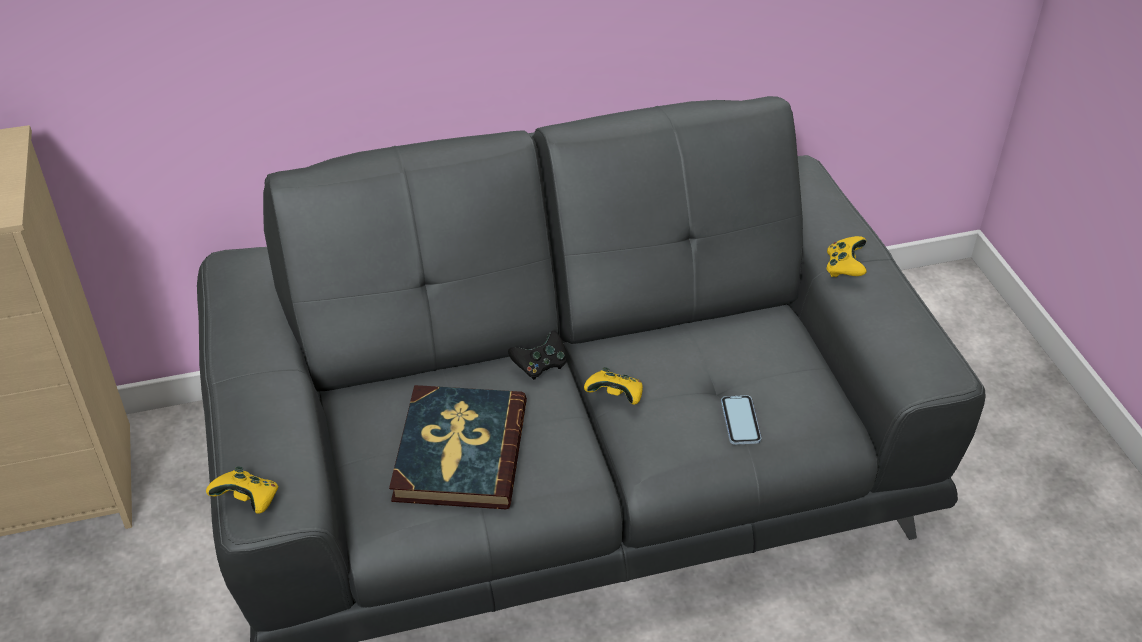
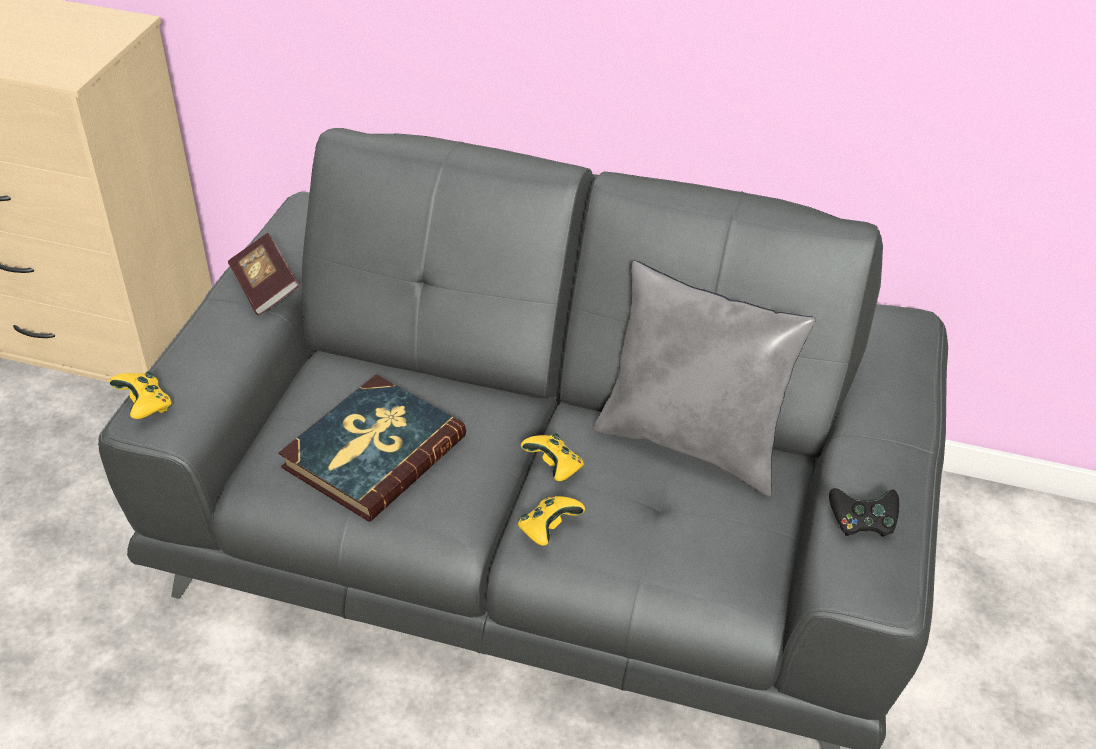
camera: 30 degrees right, 0 degrees up
black game controller [508,331,567,380] -> black game controller moved to [829,488,899,537]
phone [721,395,761,445] -> none
yellow game controller [827,236,867,277] -> yellow game controller moved to [518,496,585,546]
none -> book [228,233,299,316]
none -> grey pillow [593,261,816,496]

